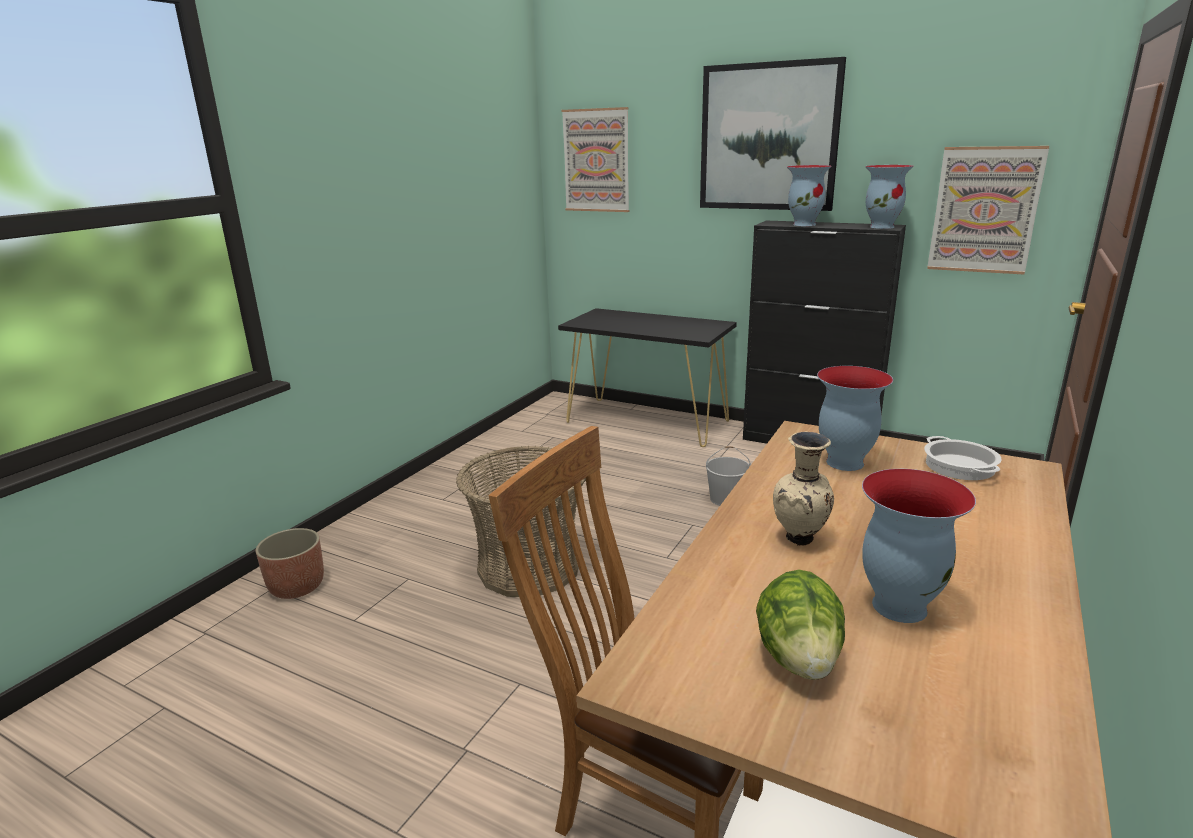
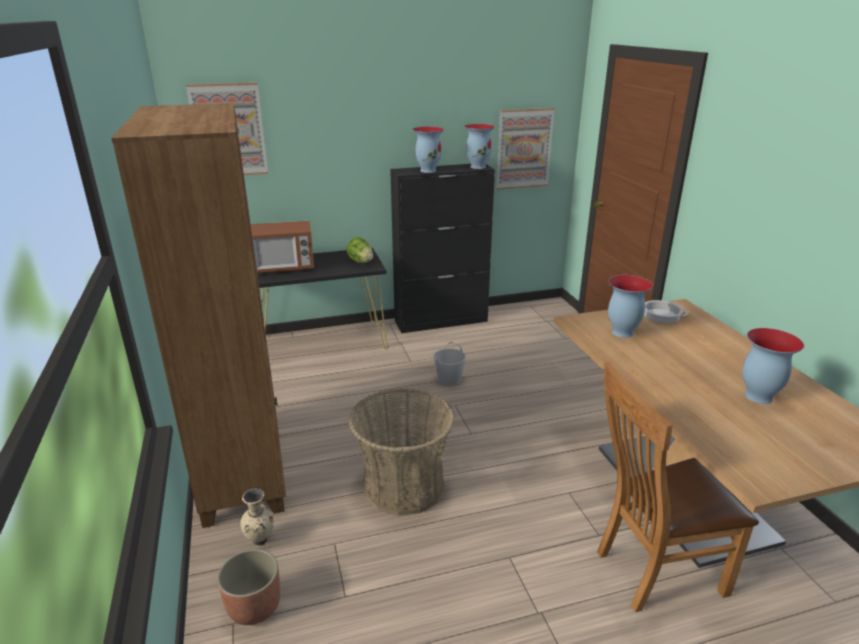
camera: 45 degrees left, 5 degrees up
picture [700,57,846,211] -> none
lettuce [756,569,845,680] -> lettuce moved to [346,238,373,263]
beige vase [773,432,834,546] -> beige vase moved to [240,488,273,546]
none -> brown bookcase [111,103,286,528]
none -> microwave [251,221,314,274]

